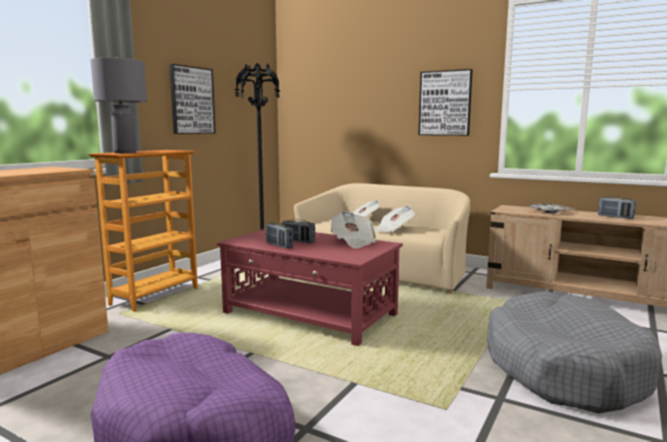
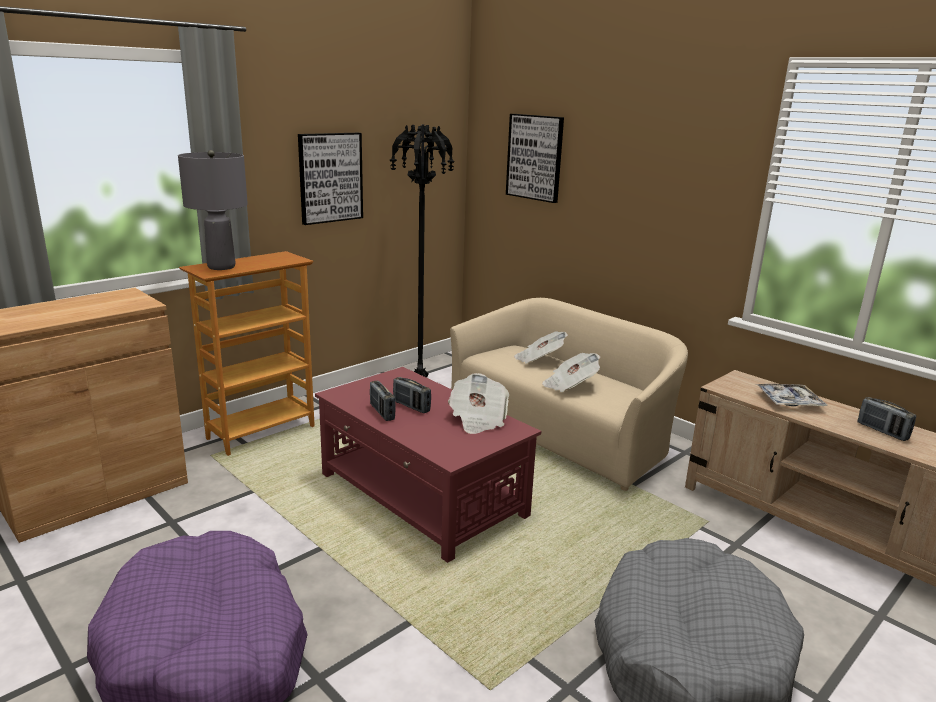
camera: 15 degrees right, 10 degrees up
picture [418,69,473,136] -> picture moved to [506,114,564,203]

